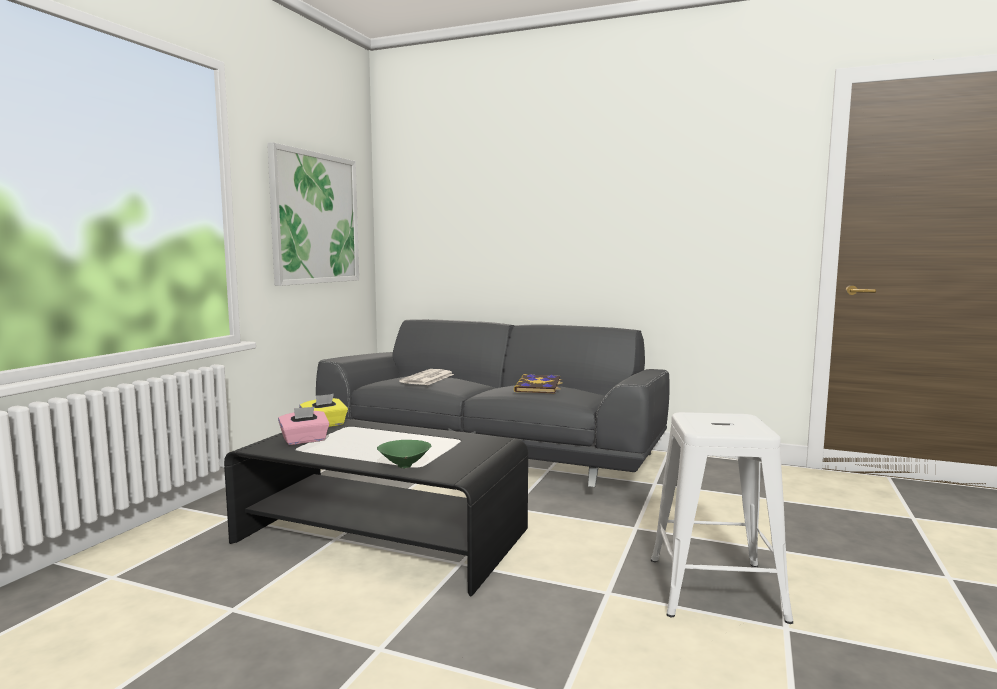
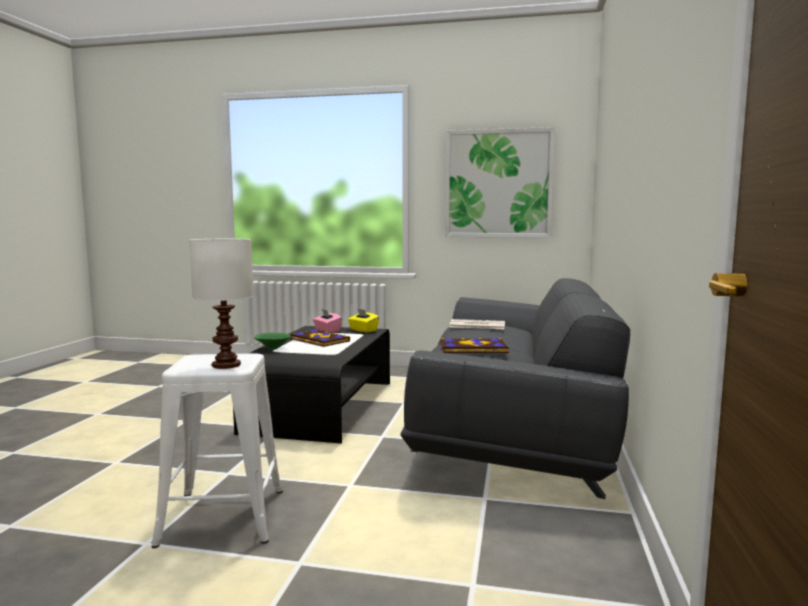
camera: 80 degrees right, 0 degrees up
none -> white table lamp [189,239,253,369]
none -> book [290,330,350,347]

